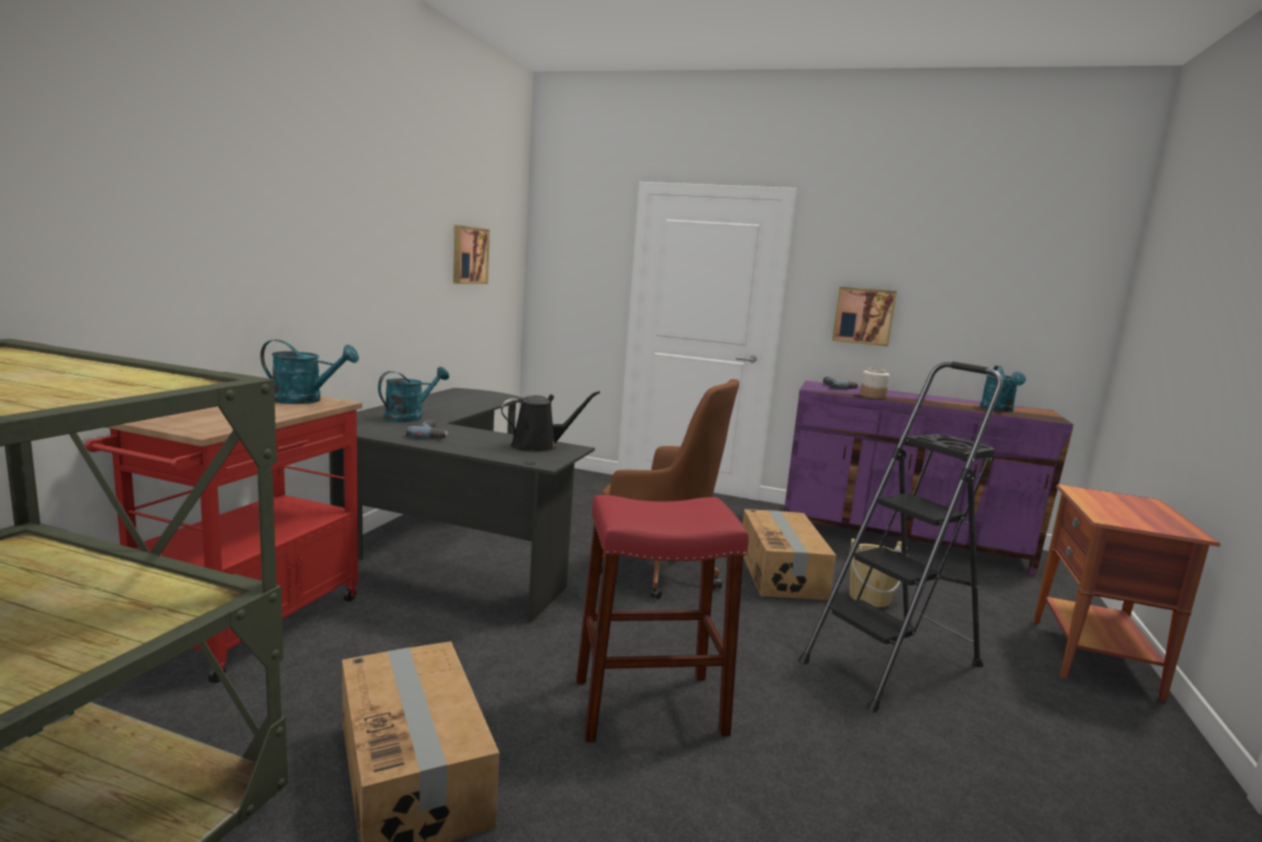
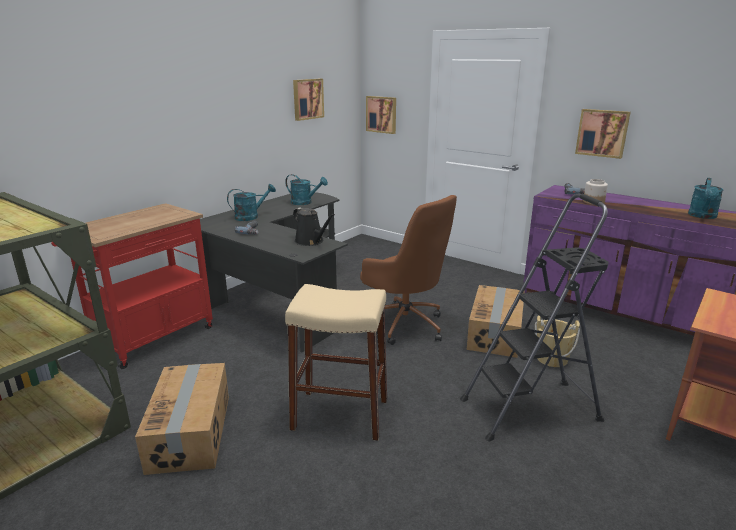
camera: 20 degrees right, 10 degrees up
turquoise watering can [260,340,359,404] -> turquoise watering can moved to [285,174,328,205]
black watering can [501,391,600,452] -> black watering can turned 45 degrees clockwise [293,208,335,246]
red stool [576,495,748,742] -> beige stool [285,284,387,441]
none -> picture [366,96,396,134]

